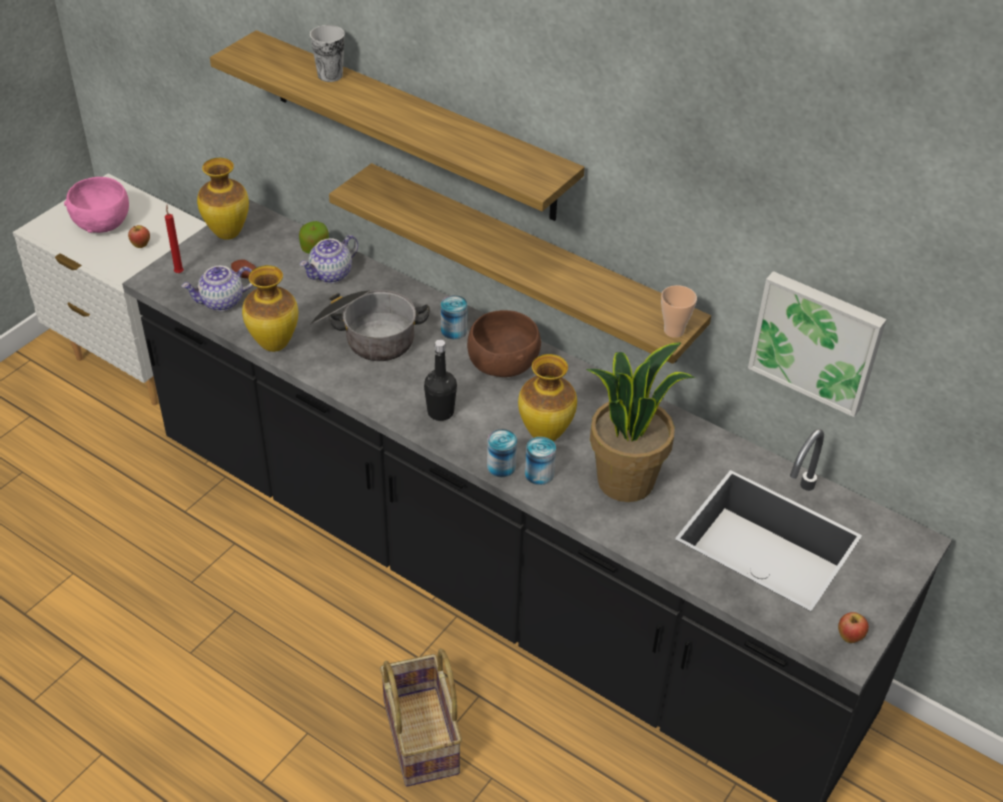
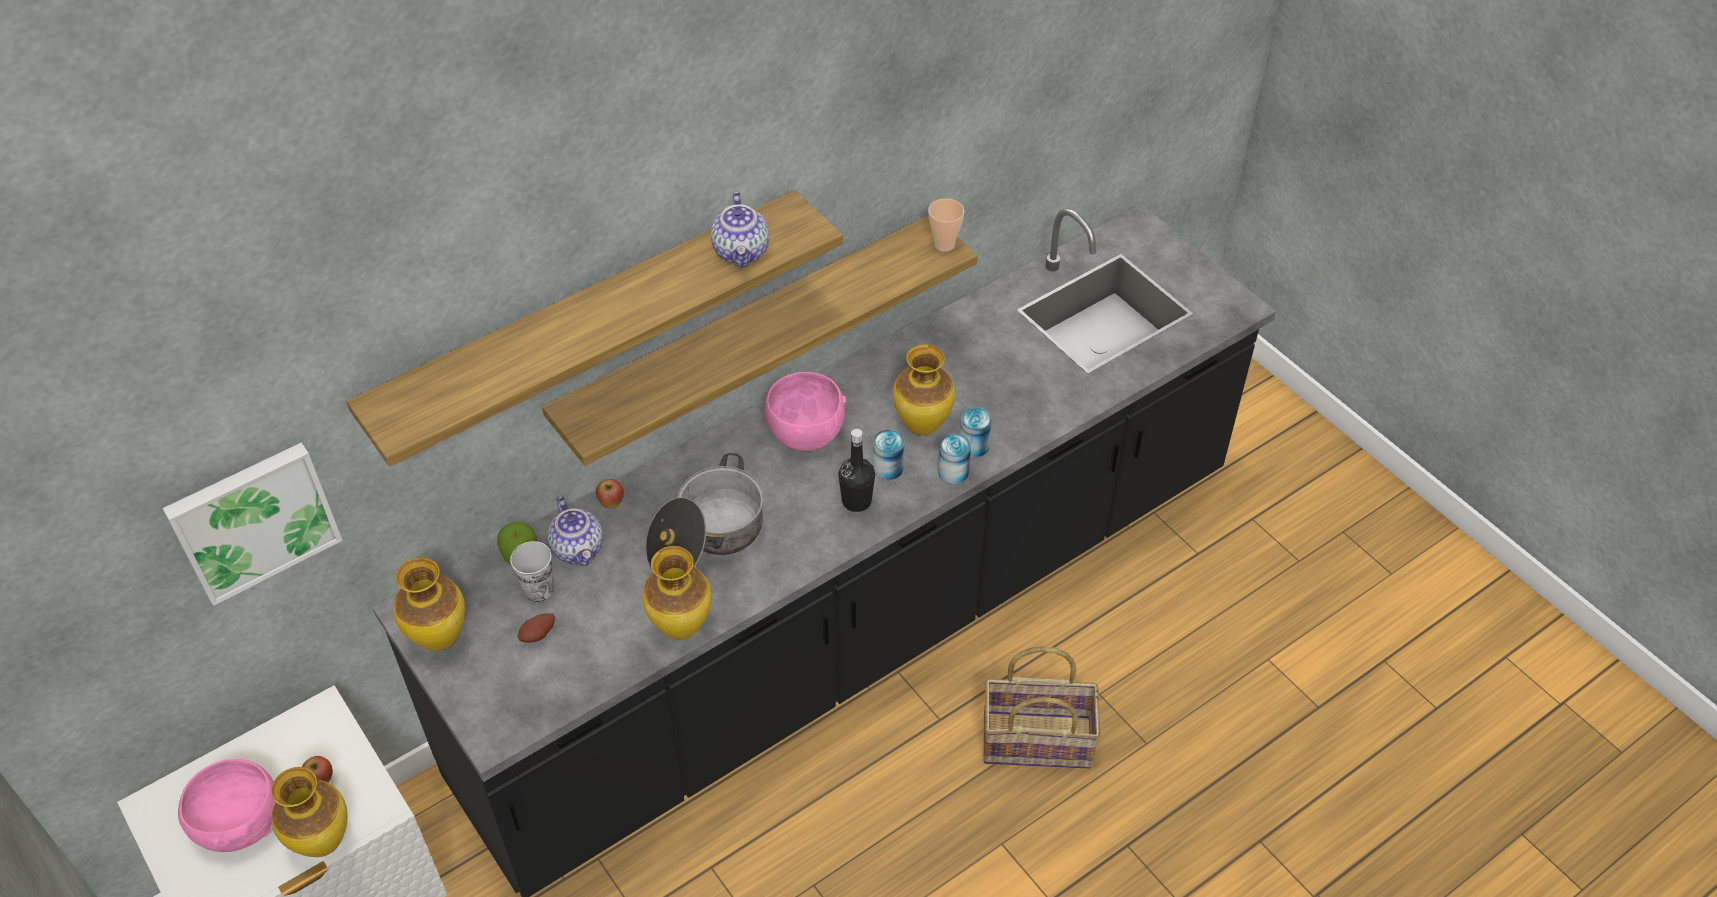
camera: 70 degrees left, 5 degrees up
red candle [165,205,184,273] -> none
teapot [182,266,253,311] -> teapot moved to [711,192,769,268]
cup [310,25,345,82] -> cup moved to [510,541,554,602]
can [441,295,467,339] -> can moved to [873,430,904,480]
brown bowl [467,310,541,377] -> pink bowl [764,372,847,451]
potted plant [586,342,696,502] -> none
picture [748,271,887,417] -> picture moved to [163,442,343,606]
apple [838,612,869,643] -> apple moved to [596,479,624,509]
none -> vase [271,767,348,857]

